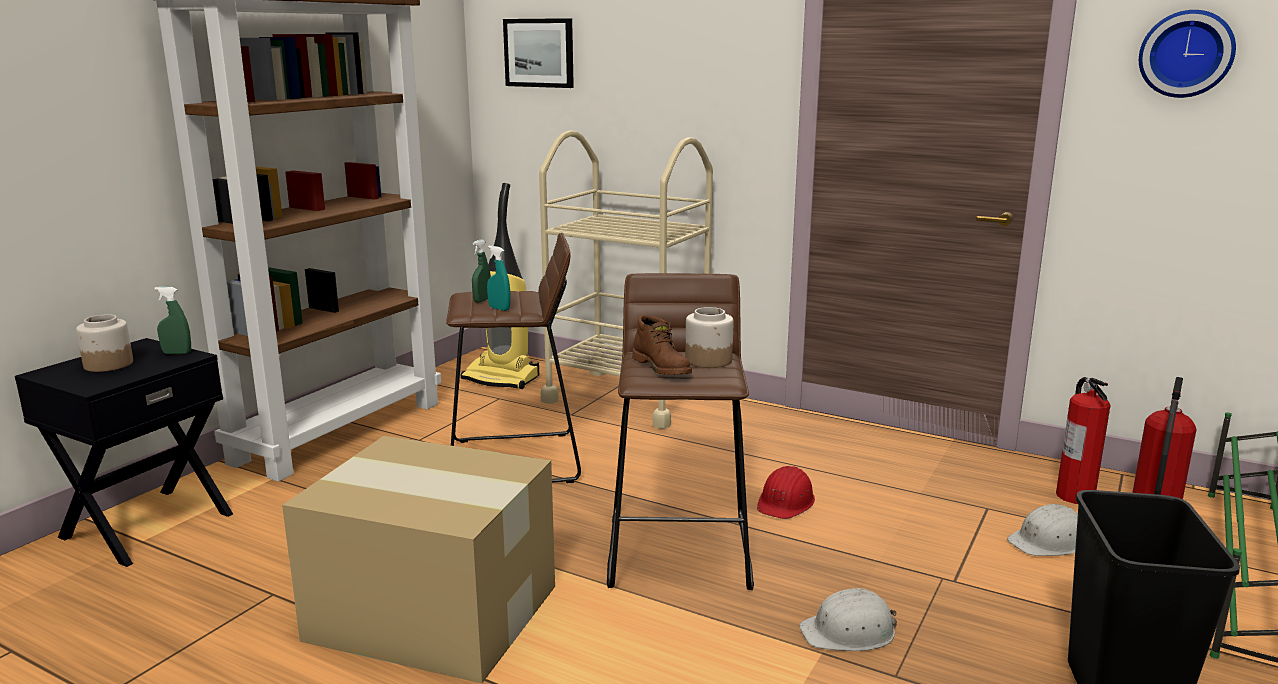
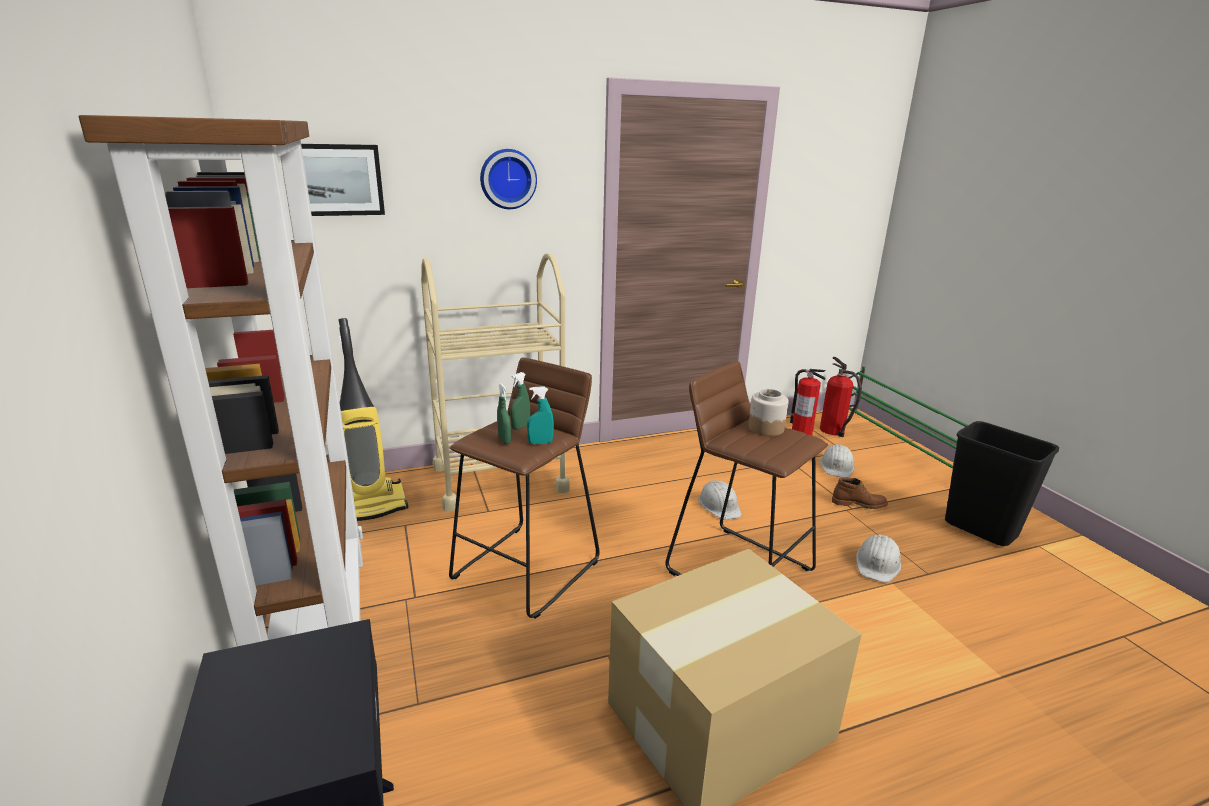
camera: 50 degrees left, 5 degrees up
jar [76,314,133,372] -> none
green spray bottle [154,287,191,354] -> green spray bottle moved to [510,372,530,430]
brown boot [632,315,692,375] -> brown boot moved to [832,477,888,509]
red hard hat [757,466,815,519] -> white hard hat [698,480,742,520]
wall clock [1139,10,1236,98] -> wall clock moved to [480,149,537,209]

